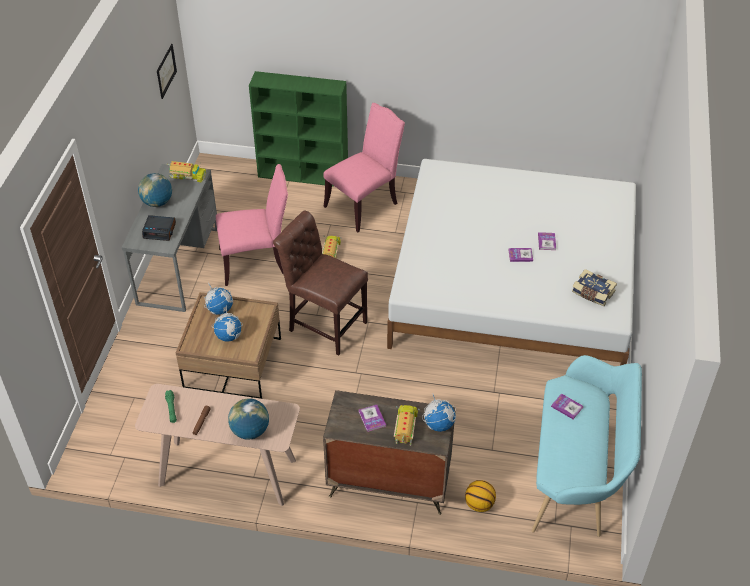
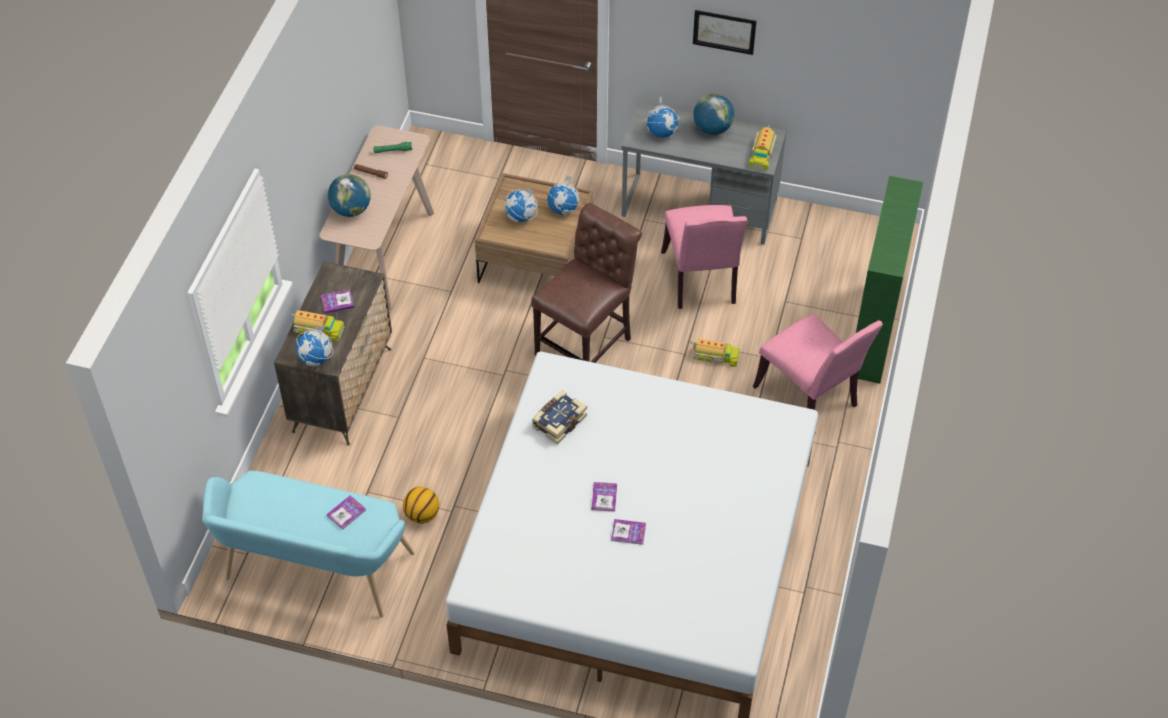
camera: 95 degrees right, 5 degrees up
alarm clock [142,215,176,241] -> globe [645,96,680,138]
picture [157,44,177,99] -> picture moved to [693,10,756,55]
basketball [465,480,496,512] -> basketball moved to [403,487,439,524]
book [572,269,617,306] -> book moved to [532,391,587,444]

